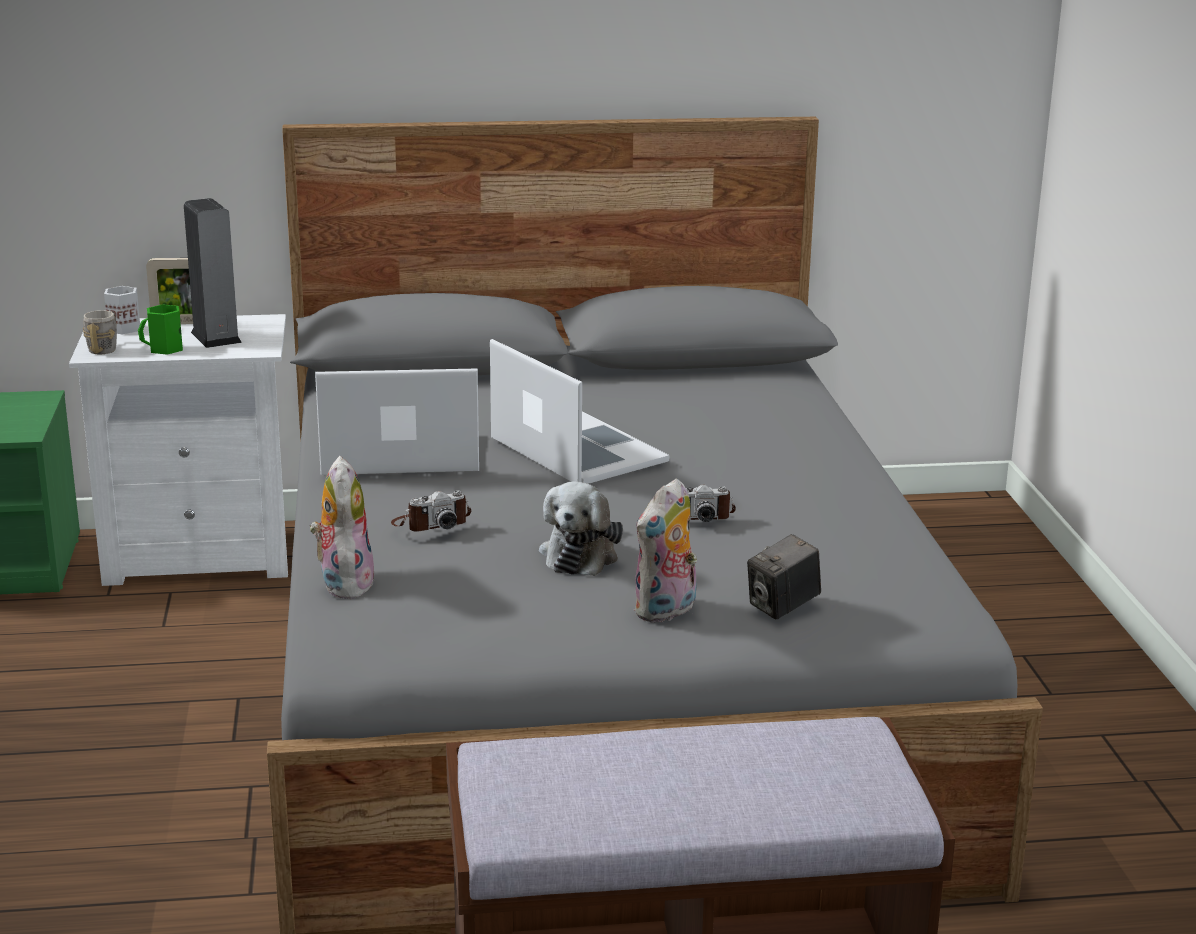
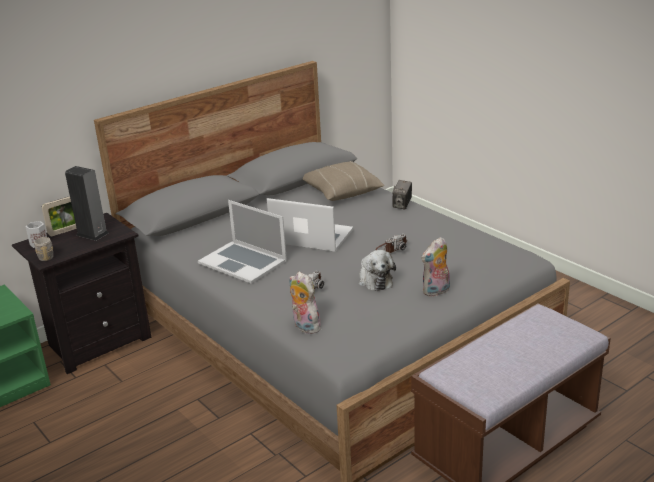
camera: 30 degrees left, 5 degrees up
white nightstand [69,314,288,586] -> black nightstand [12,213,152,374]
green mug [138,304,183,355] -> none
laptop [315,368,479,475] -> laptop turned 105 degrees counterclockwise [198,200,287,284]
plush toy [634,478,704,623] -> plush toy turned 45 degrees clockwise [421,237,450,297]
camera [747,534,821,619] -> camera moved to [392,180,412,209]
none -> beige pillow [303,161,384,201]

